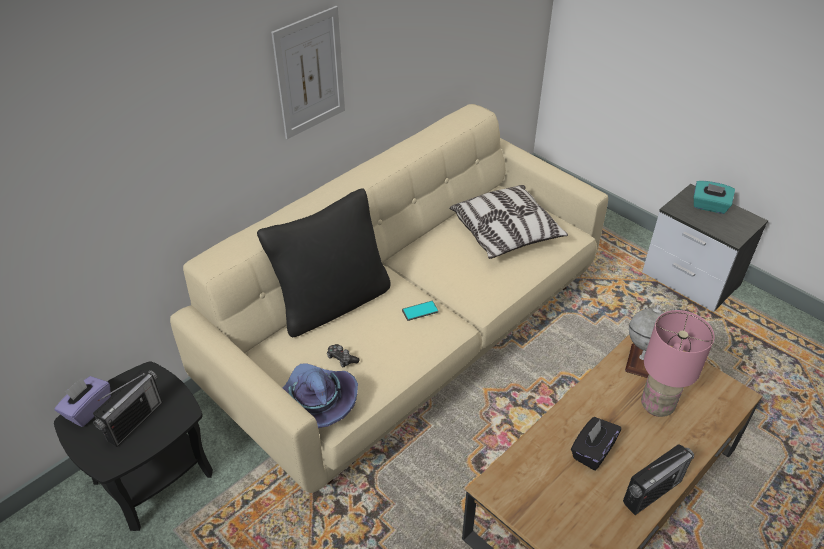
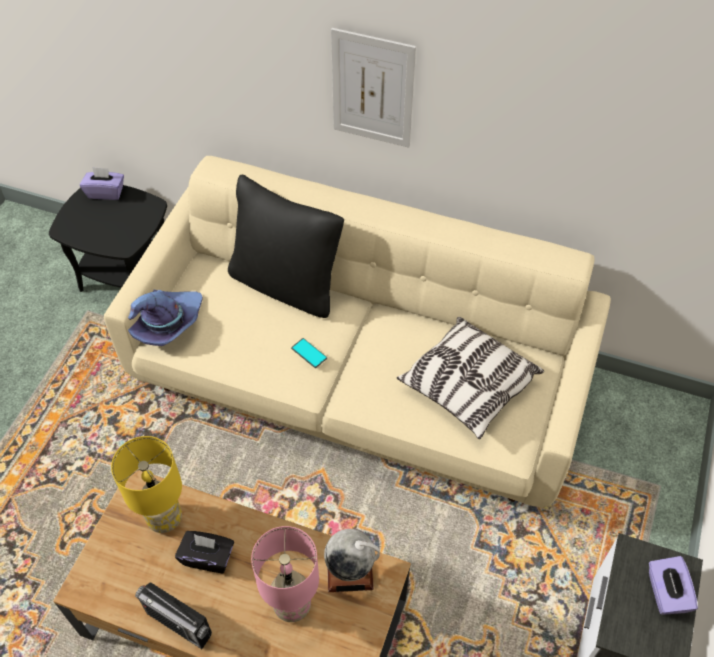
camera: 65 degrees right, 10 degrees up
radio [93,370,163,447] -> none
game controller [327,344,360,367] -> none
turquoise tissue box [693,181,735,214] -> purple tissue box [649,556,698,615]
none -> yellow table lamp [111,436,182,533]

